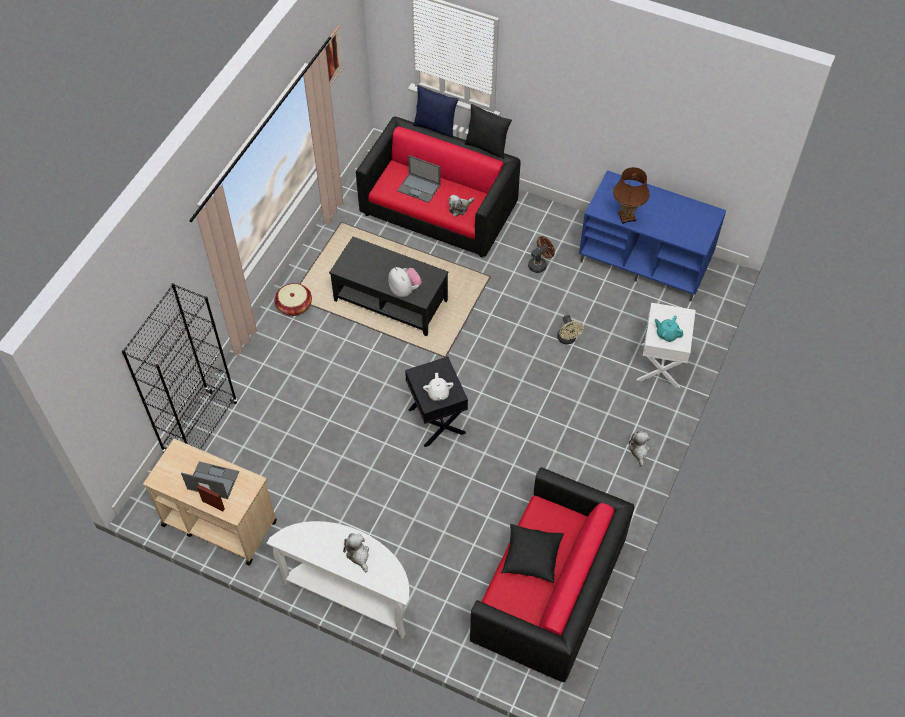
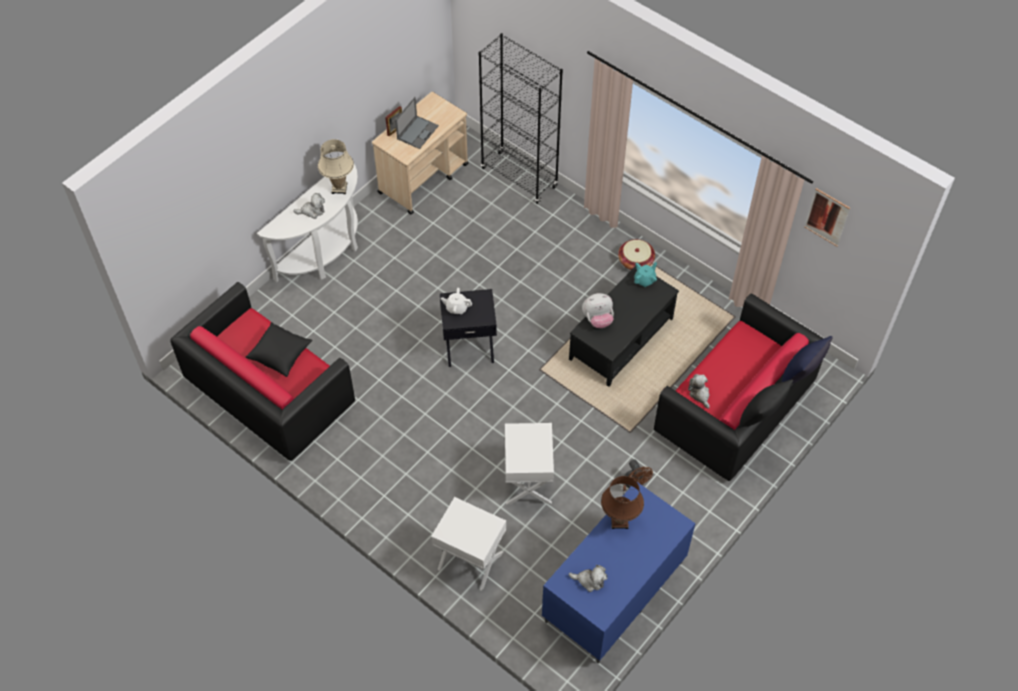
camera: 105 degrees right, 0 degrees up
laptop [397,155,441,203] -> none
beige fan [557,315,584,344] -> white side table [505,423,554,504]
plush toy [628,431,650,467] -> plush toy moved to [569,565,607,592]
turquoise teapot [655,316,683,342] -> turquoise teapot moved to [634,262,657,287]
none -> beige table lamp [318,139,354,194]

